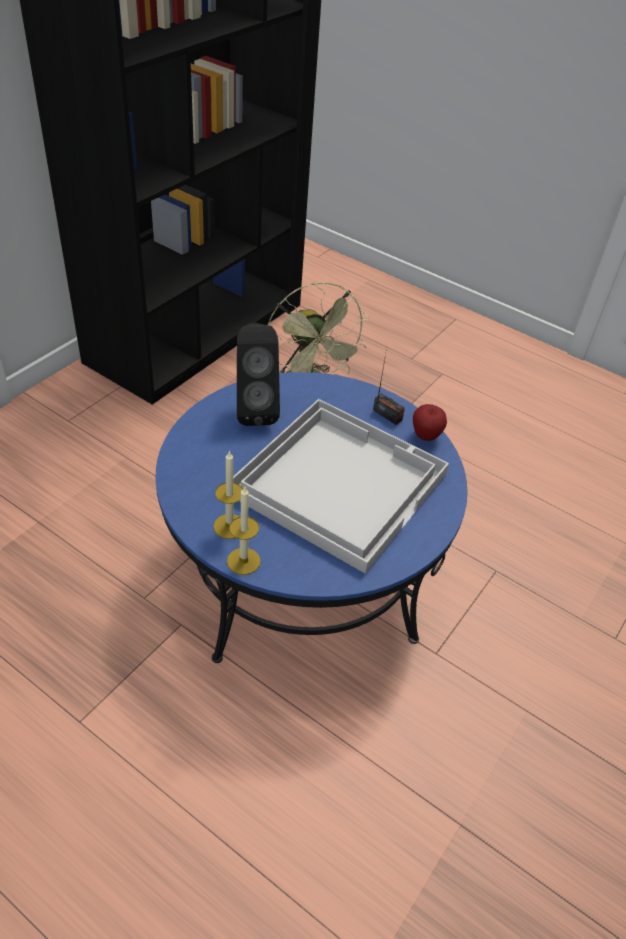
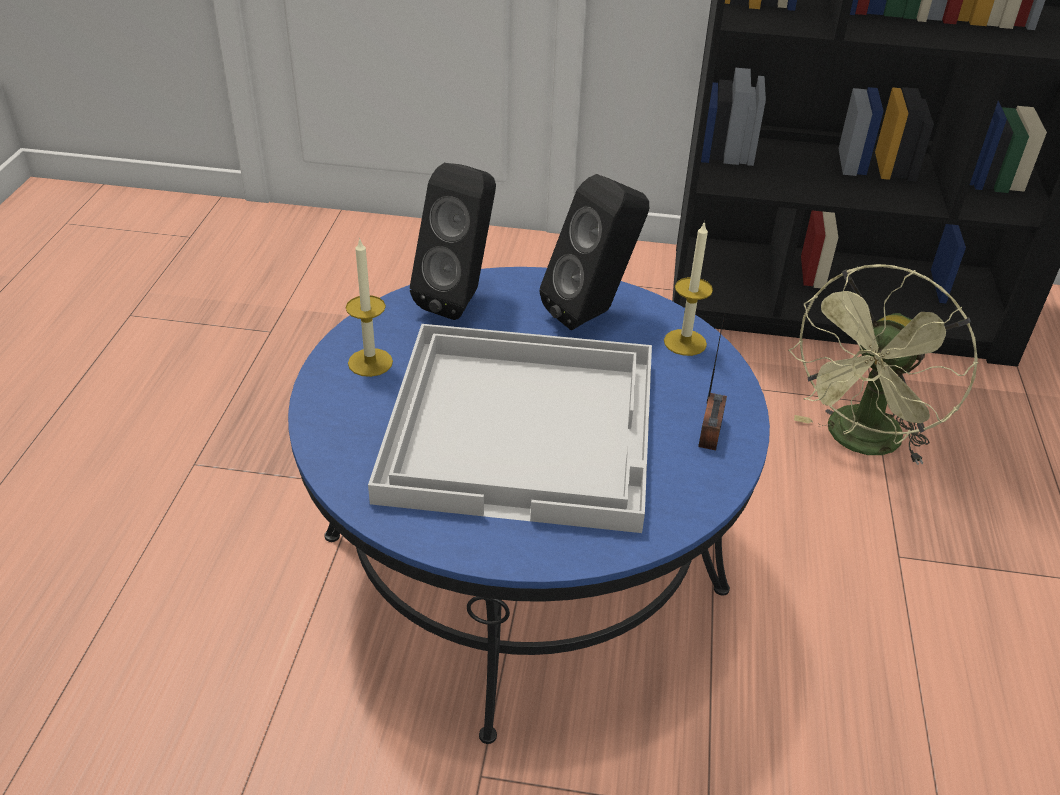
camera: 65 degrees right, 5 degrees down
candle [227,487,261,575] -> candle moved to [664,221,713,356]
apple [413,404,447,441] -> none
none -> black speaker [410,163,496,320]

